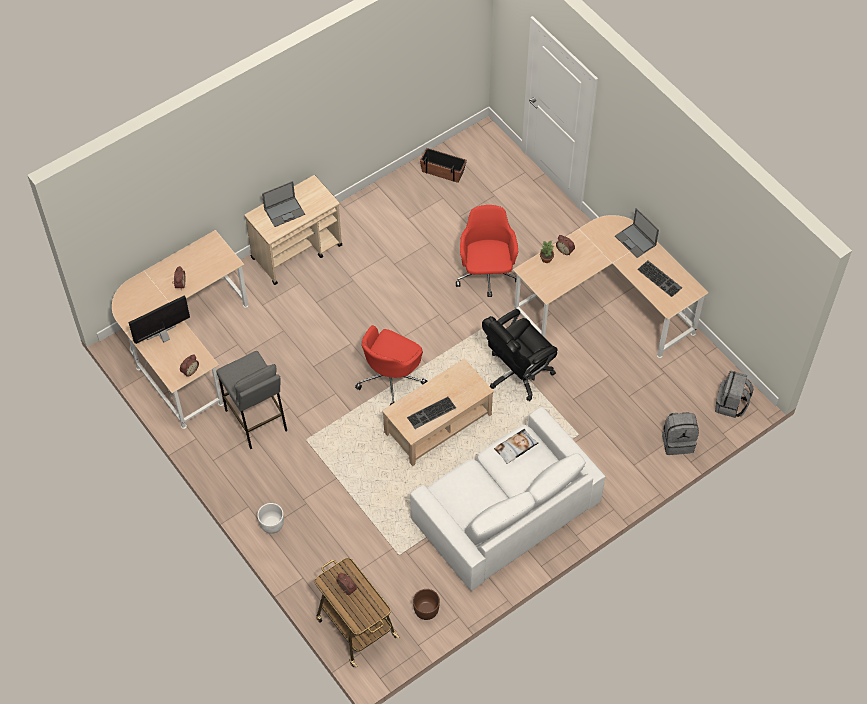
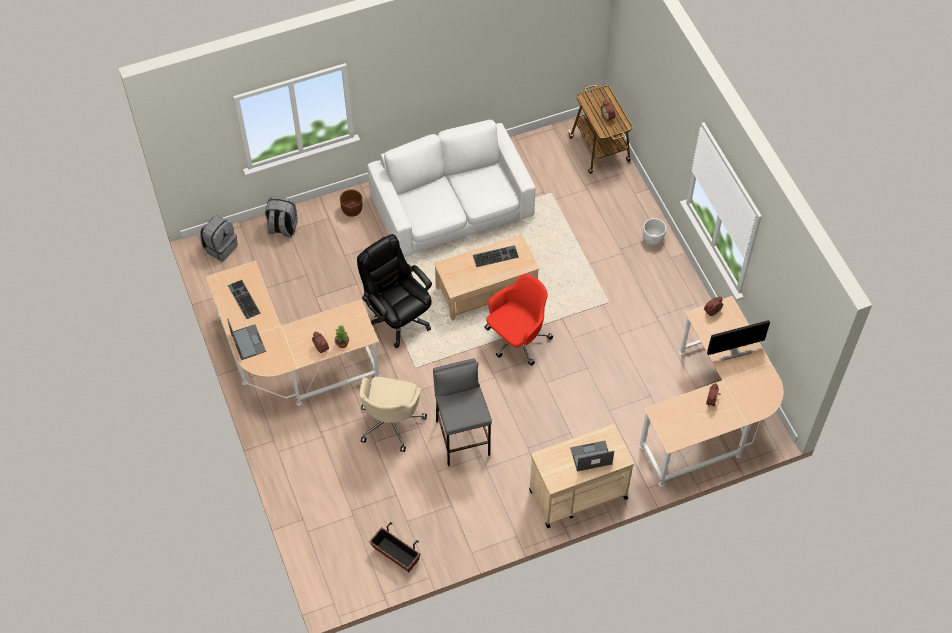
camera: 165 degrees left, 0 degrees up
grey stool [216,351,287,449] -> grey stool moved to [433,358,492,466]
brown planter [413,589,440,620] -> brown planter moved to [340,189,362,217]
red office chair [456,205,518,297] -> beige office chair [360,377,427,452]
black office chair [482,309,558,401] -> black office chair turned 105 degrees counterclockwise [357,234,432,348]
pillow [494,429,538,464] -> none

